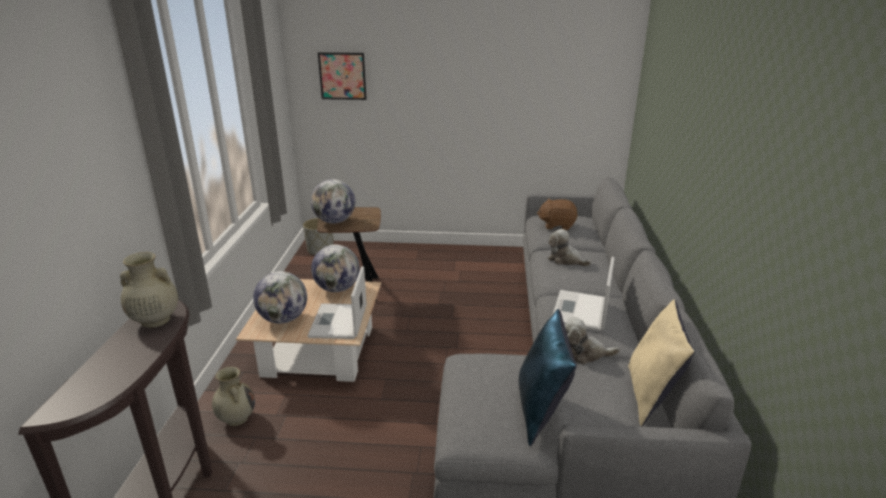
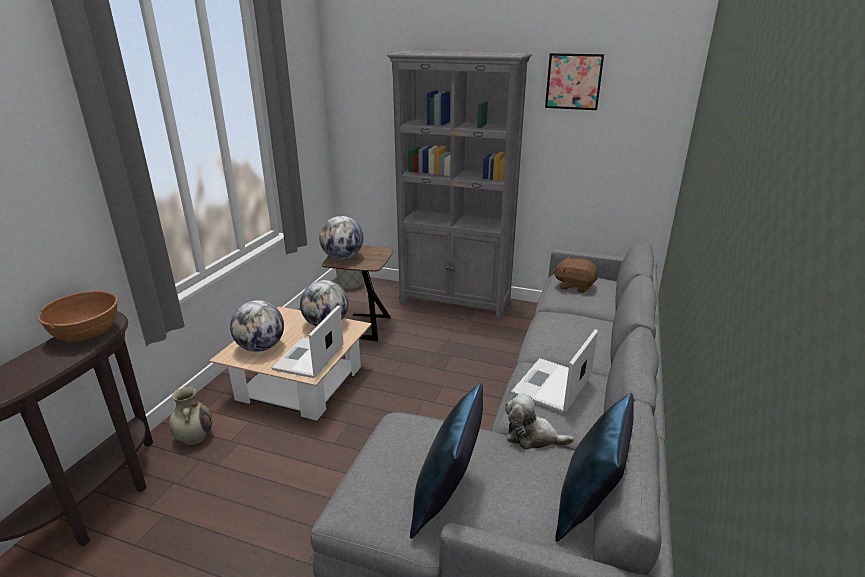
camera: 15 degrees right, 0 degrees up
beige vase [120,252,178,328] -> brown bowl [37,291,118,342]
picture [318,52,367,100] -> picture moved to [545,53,604,110]
plush toy [548,229,592,266] -> none
beige pillow [628,300,695,426] -> blue pillow [555,393,634,542]
none -> grey bookcase [387,51,532,320]

